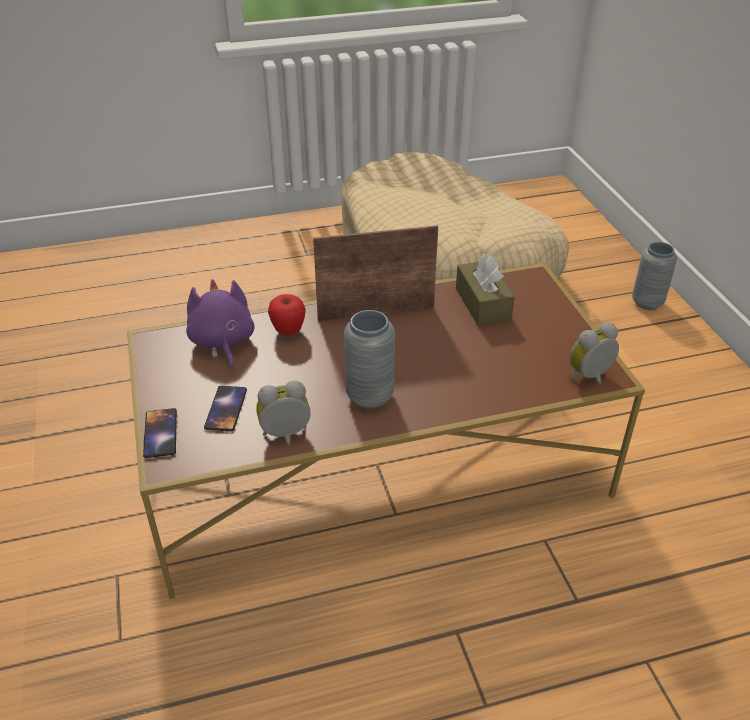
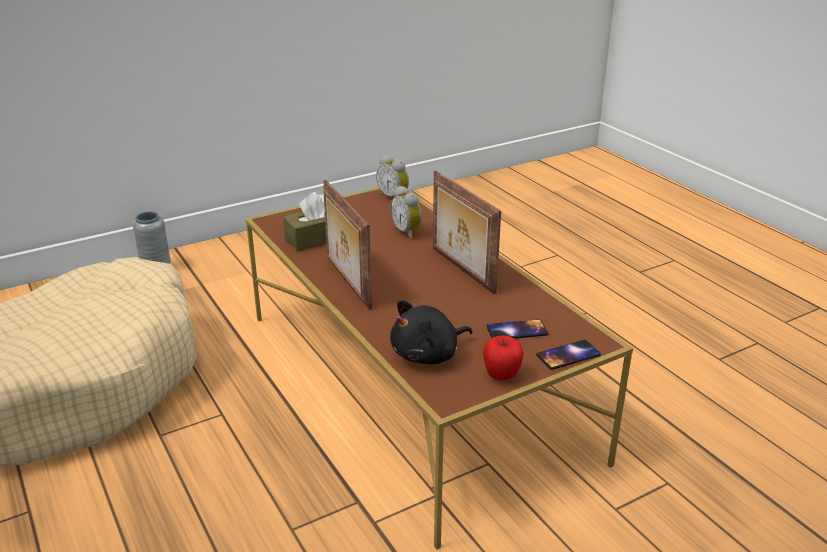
camera: 105 degrees left, 10 degrees down
purple plush toy [186,279,255,370] -> black plush toy [390,300,473,364]
alarm clock [256,381,311,446] -> alarm clock moved to [391,186,422,240]
apple [268,294,306,335] -> apple moved to [483,335,524,381]
grey vase [344,310,395,409] -> picture frame [433,171,501,294]

